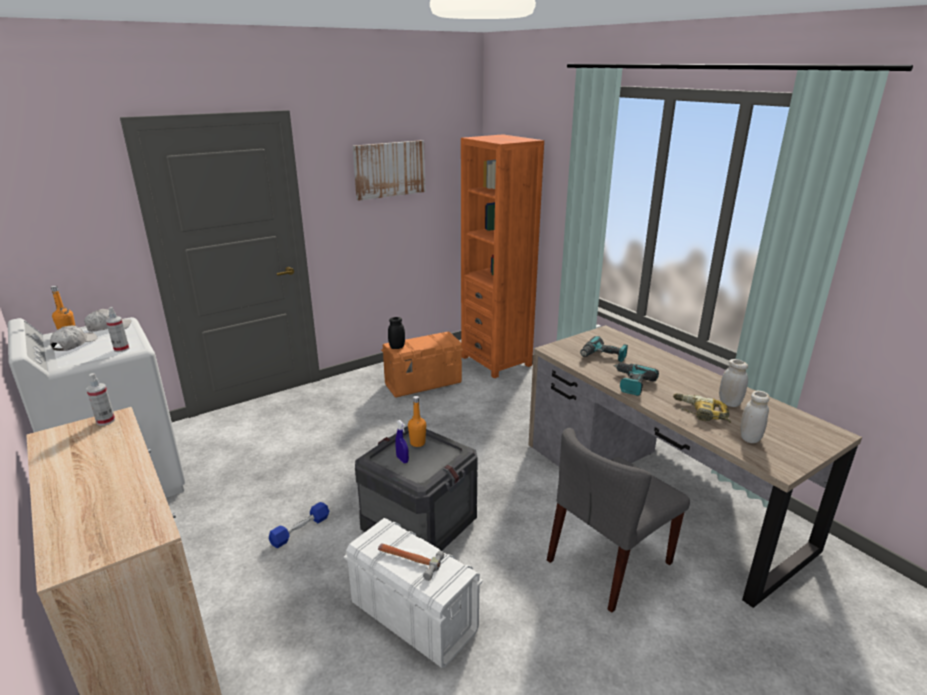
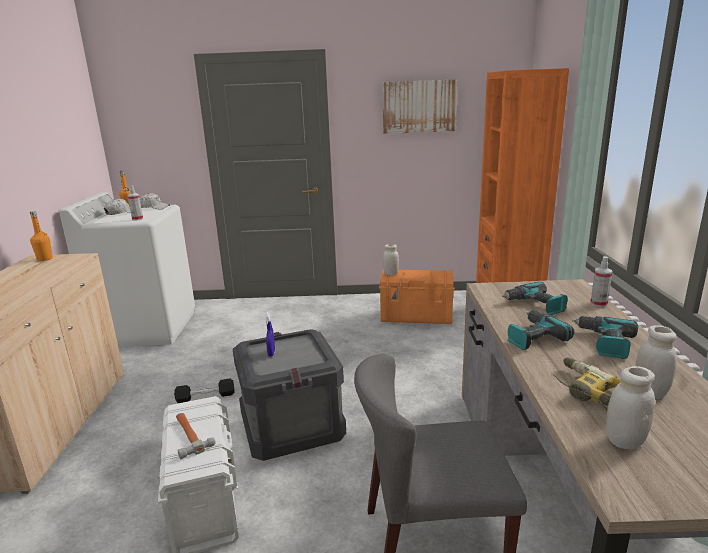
camera: 35 degrees right, 5 degrees down
spray bottle [86,373,115,425] -> spray bottle moved to [590,256,613,307]
blue dumbbell [269,502,329,548] -> black dumbbell [174,379,234,403]
black jar [388,317,405,349] -> white jar [383,244,399,275]
orange bottle [408,396,426,447] -> orange bottle moved to [30,211,53,261]
none -> power drill [572,316,638,359]

